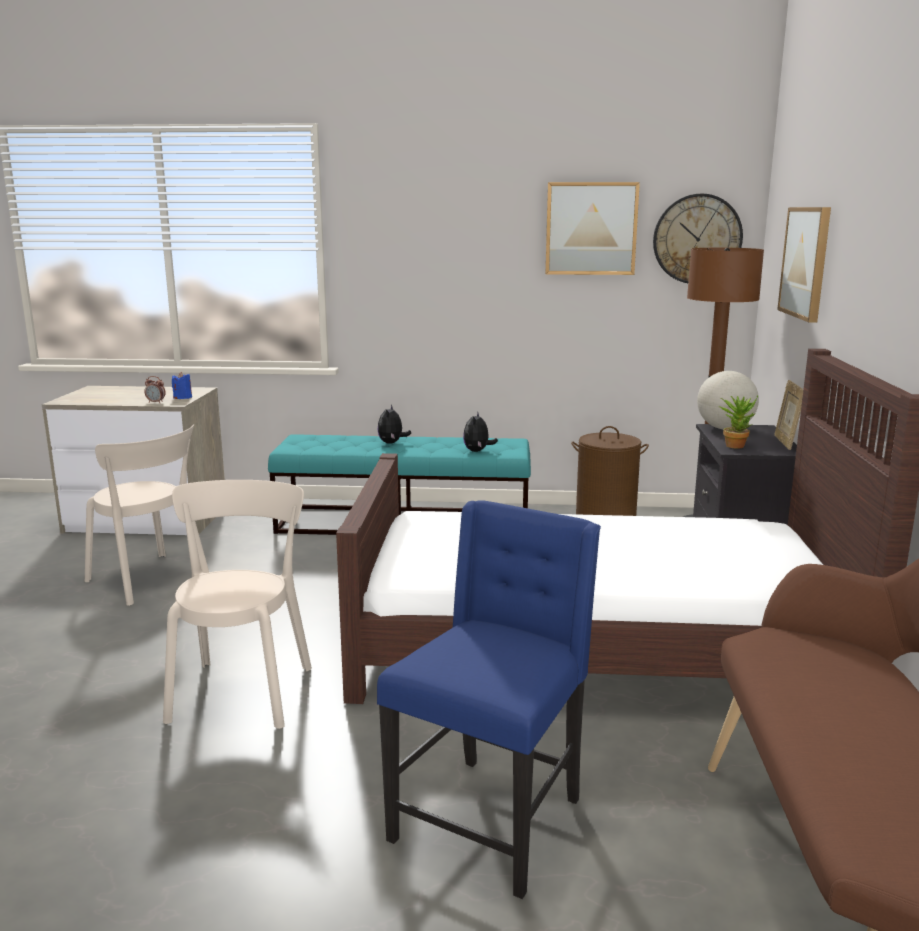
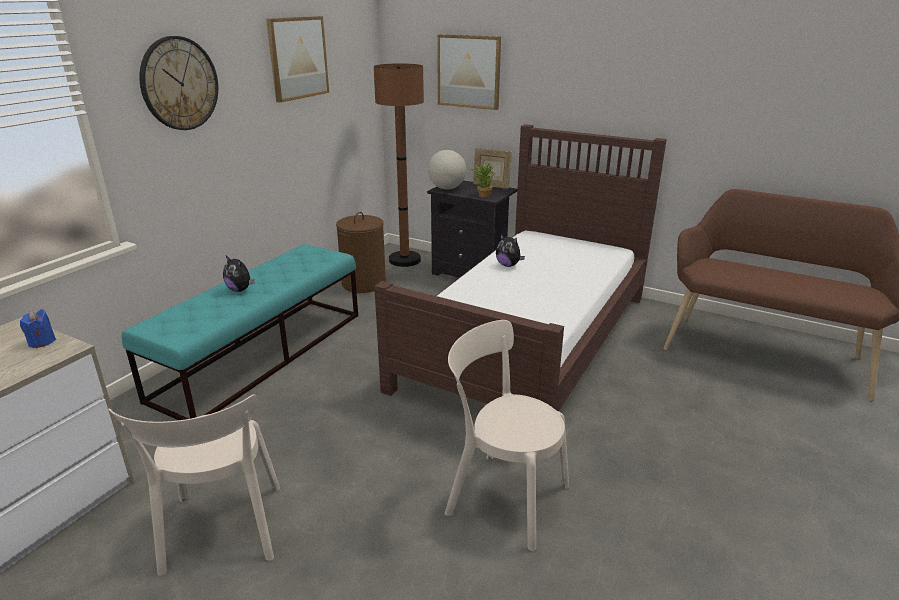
camera: 65 degrees left, 10 degrees up
beige chair [85,424,209,606] -> beige chair turned 105 degrees clockwise [108,394,280,576]
alarm clock [144,376,166,403] -> none
blue chair [377,500,601,899] -> none
plush toy [463,411,498,452] -> plush toy moved to [496,233,525,267]
wall clock [653,194,743,283] -> wall clock moved to [139,36,218,130]

